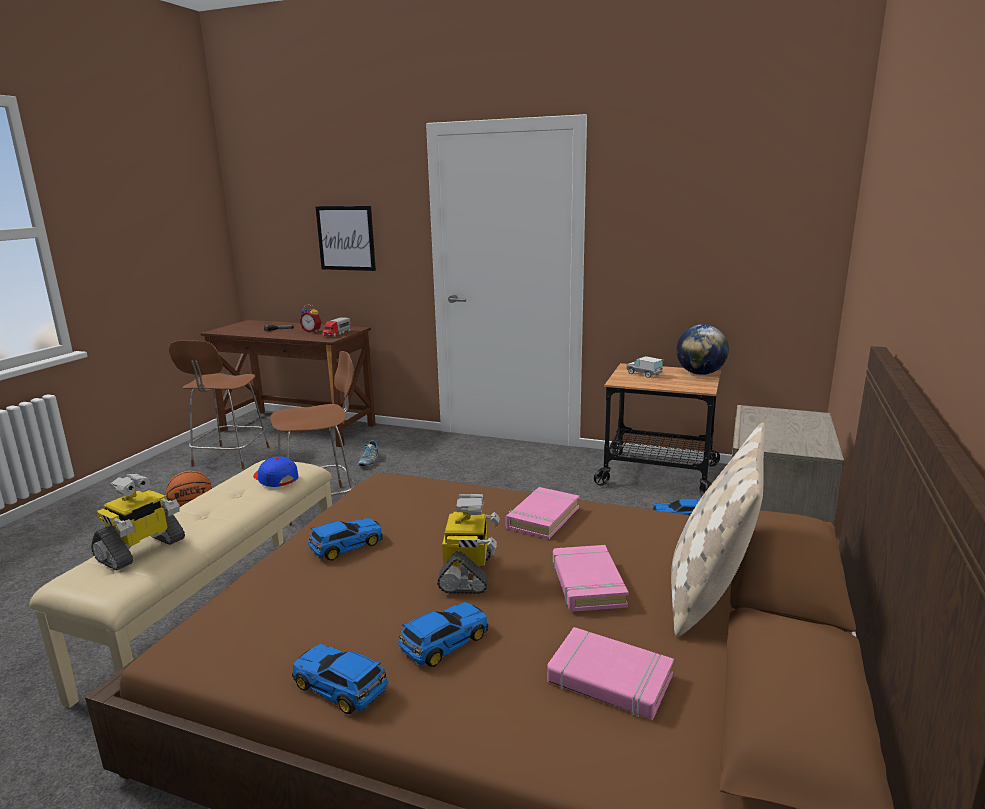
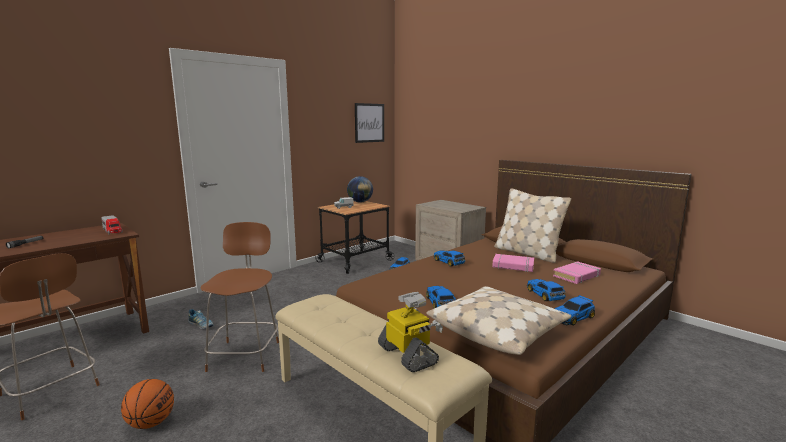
camera: 65 degrees left, 5 degrees down
blue cap [253,456,299,487] -> none
alarm clock [300,304,322,333] -> none
picture [315,206,376,271] -> picture moved to [355,103,384,143]
toy robot [437,494,500,594] -> none
pink book [506,487,579,539] -> toy car [433,250,465,267]
none -> beige pillow [427,286,571,355]

